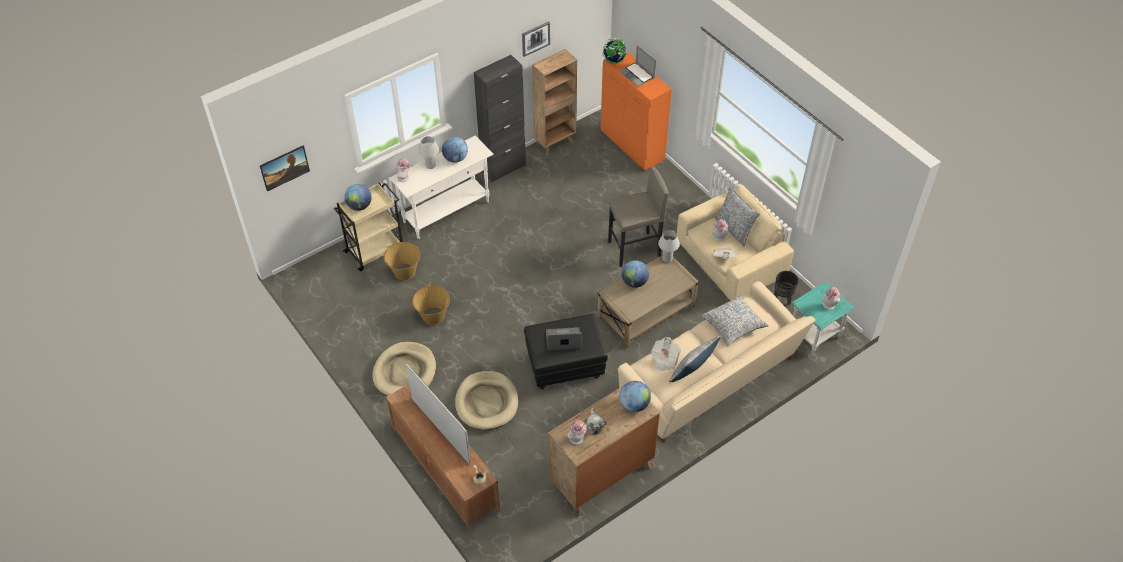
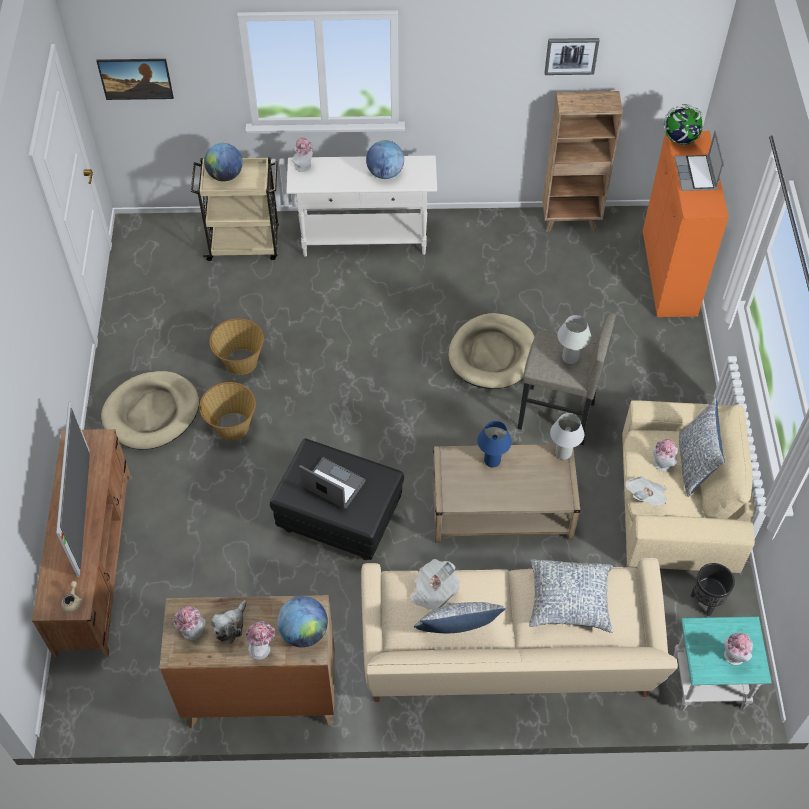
camera: 35 degrees right, 5 degrees up
basket [384,242,420,280] -> basket moved to [199,382,256,440]
white table lamp [418,136,439,169] -> white table lamp moved to [557,315,591,364]
beige dog bed [455,371,518,430] -> beige dog bed moved to [449,313,535,389]
black cabinet [474,55,526,183] -> none
globe [622,260,649,288] -> blue table lamp [477,421,512,467]
none -> hat [246,621,275,660]

